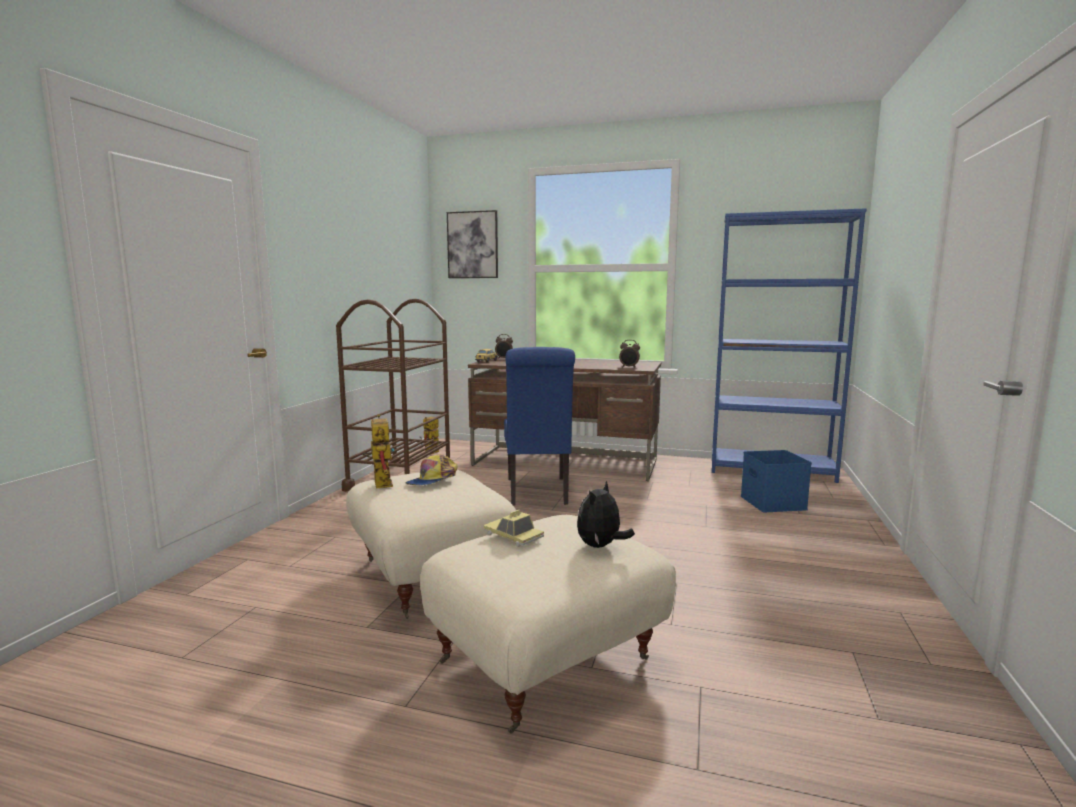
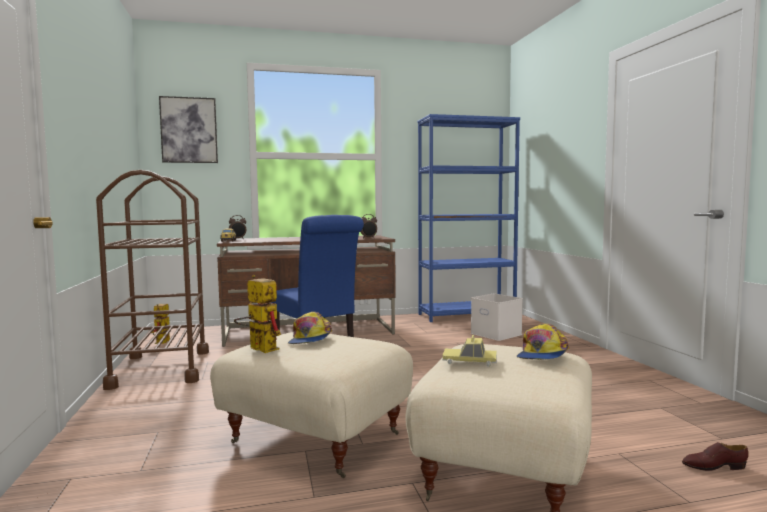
camera: 30 degrees left, 5 degrees down
plush toy [577,481,635,548] -> cap [517,324,569,359]
blue storage box [741,450,812,512] -> white storage box [471,294,523,341]
none -> brown shoe [682,442,748,471]

